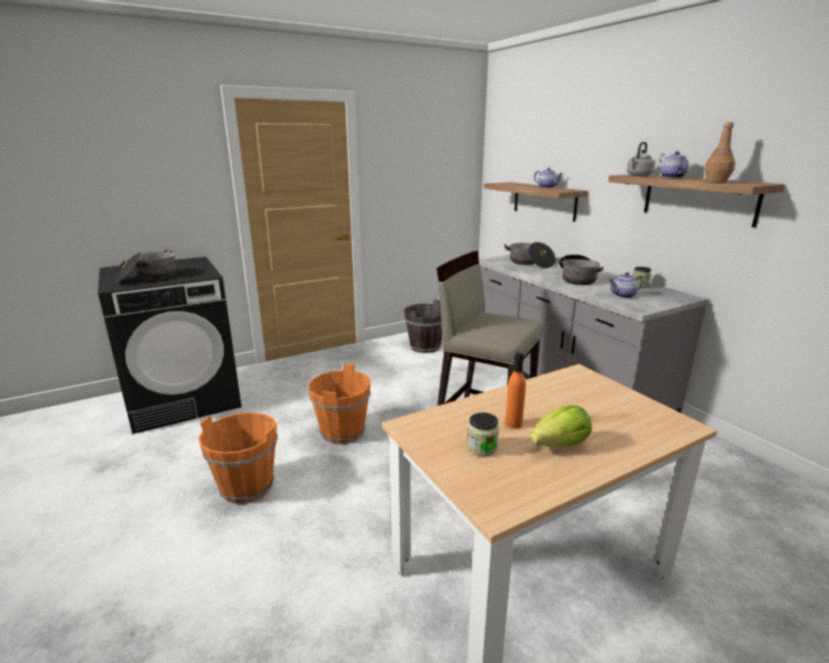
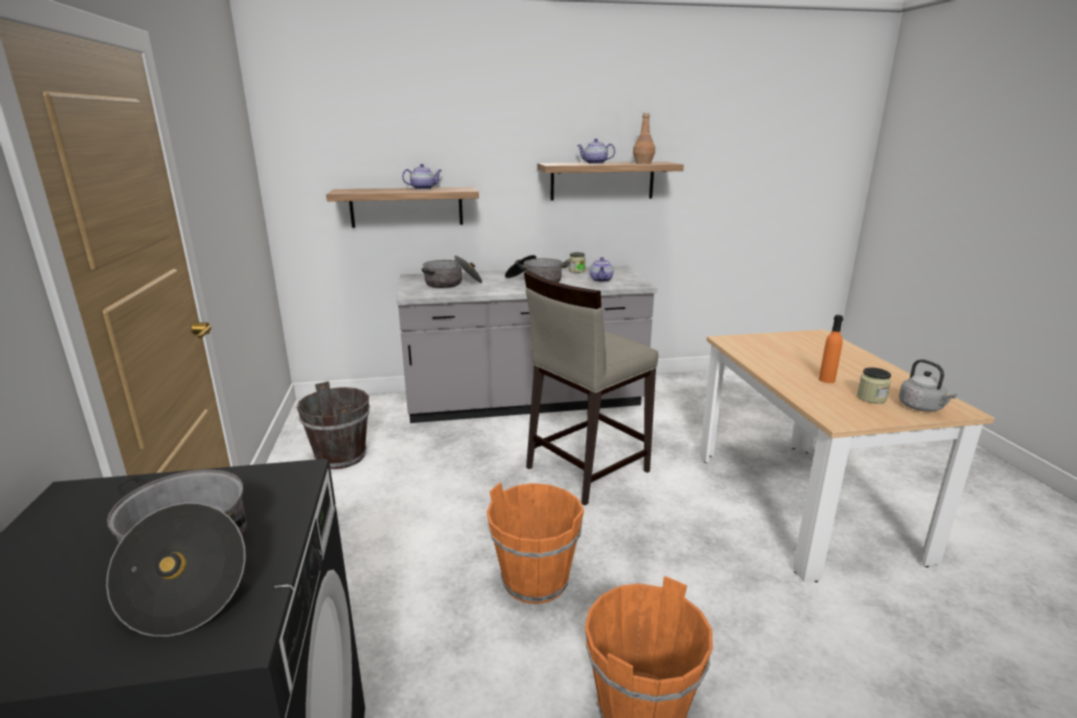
camera: 70 degrees left, 0 degrees up
lettuce [531,405,592,447] -> none
grey kettle [627,142,656,176] -> grey kettle moved to [899,359,957,412]

